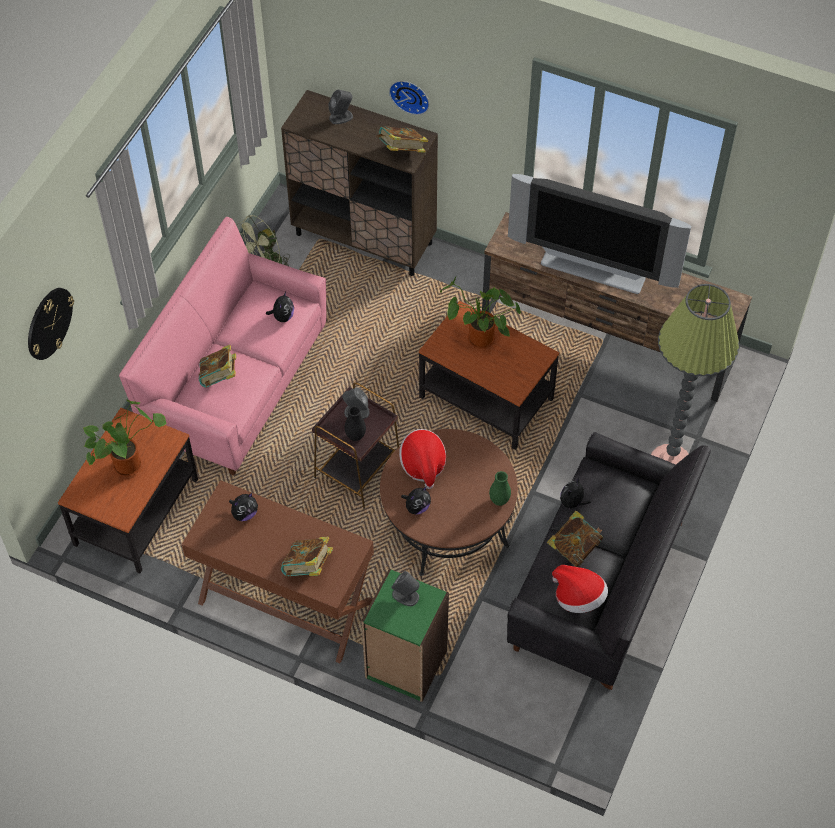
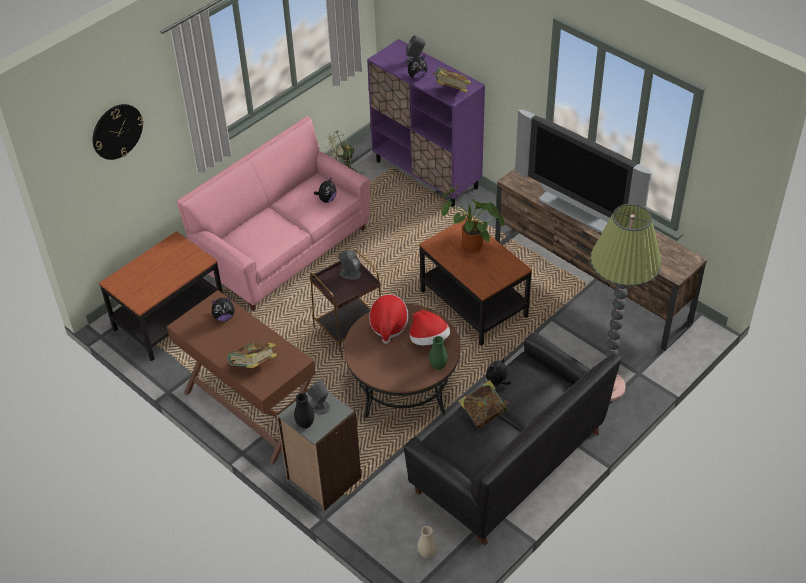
camera: 20 degrees right, 10 degrees down
potted plant [83,399,166,477] -> none
book [199,344,236,388] -> none
brown cabinet [281,90,438,276] -> purple cabinet [367,39,485,206]
black vase [345,406,366,441] -> black vase moved to [294,393,314,428]
green bookcase [361,569,449,702] -> grey bookcase [276,384,361,511]
wall clock [389,81,429,115] -> none
plush toy [401,487,431,515] -> plush toy moved to [408,55,427,79]
hat [552,565,608,613] -> hat moved to [410,310,450,345]
none -> beige vase [418,526,437,558]

